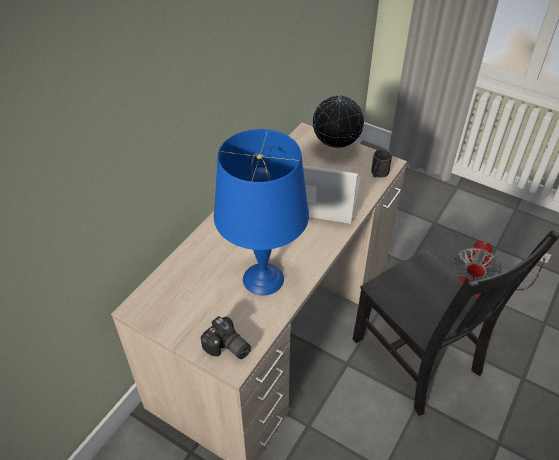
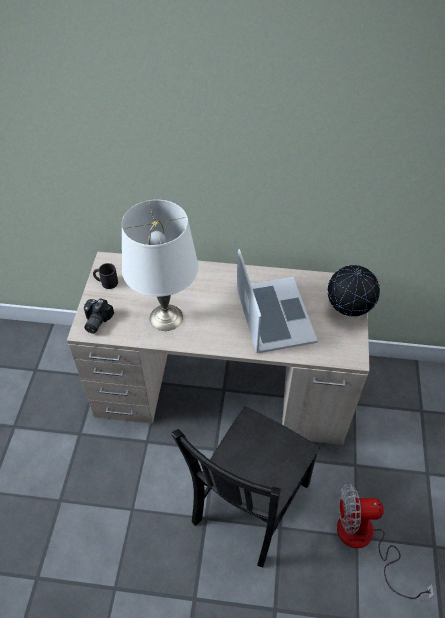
camera: 65 degrees right, 5 degrees up
blue table lamp [214,129,309,296] -> white table lamp [121,200,199,331]
black mug [371,149,392,178] -> black mug moved to [93,263,118,289]

